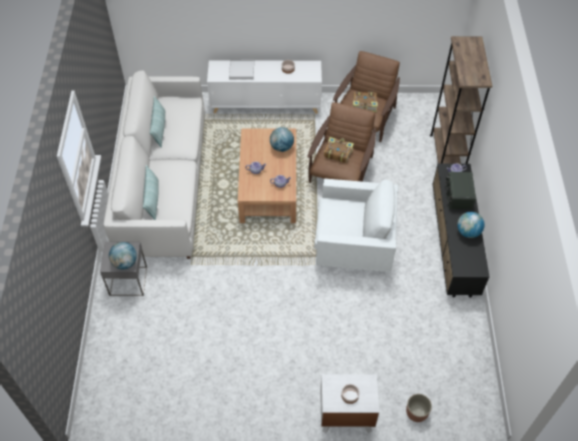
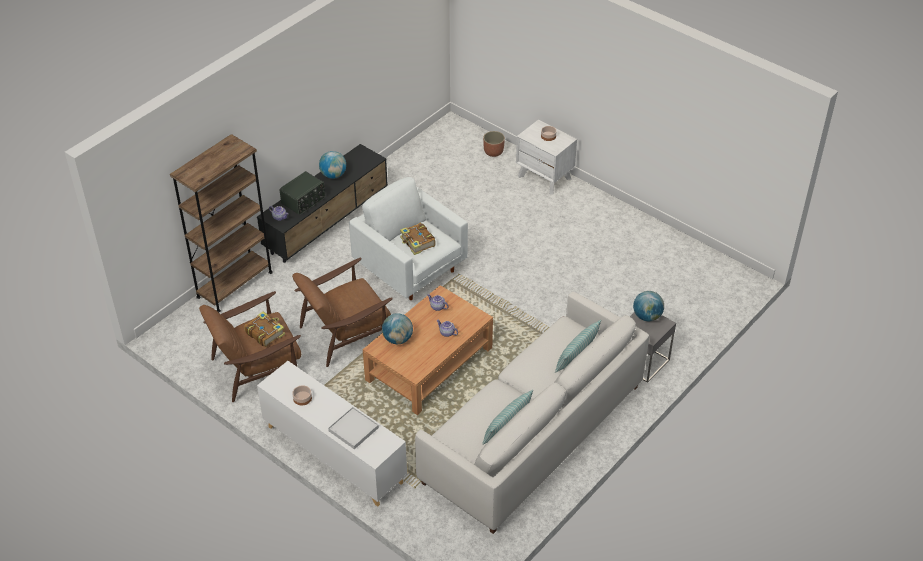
camera: 140 degrees left, 10 degrees down
book [324,137,354,163] -> book moved to [400,223,436,255]

